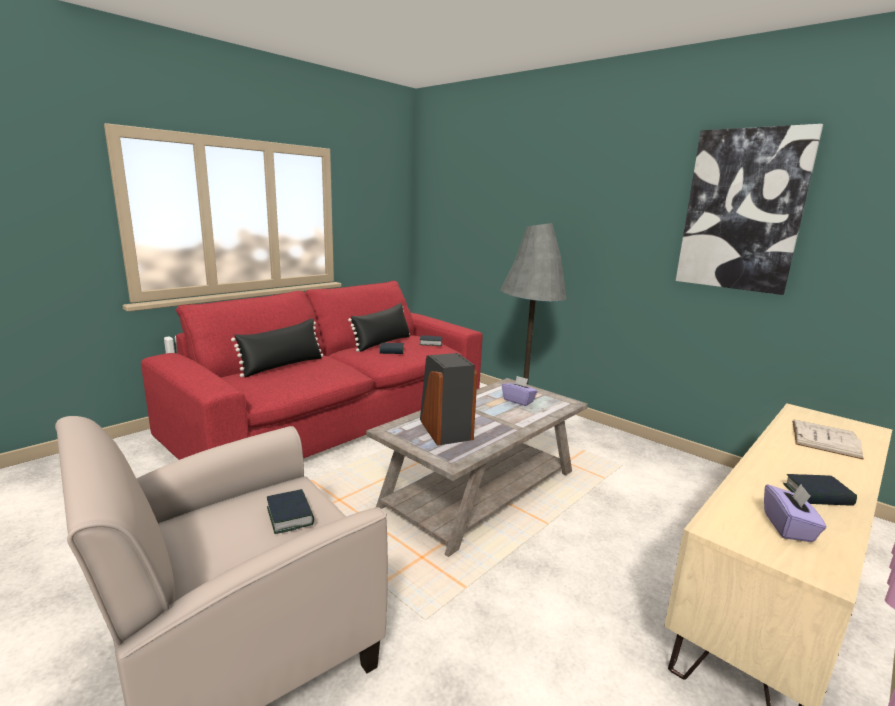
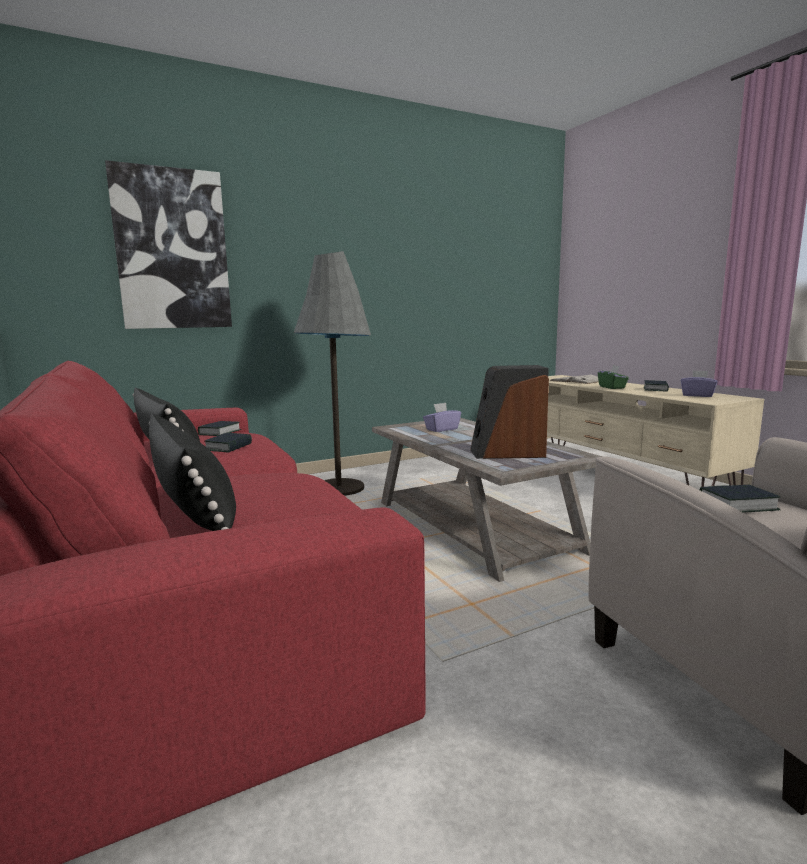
camera: 70 degrees left, 5 degrees down
picture [676,124,823,295] -> picture moved to [105,160,232,329]
none -> green tissue box [598,365,629,389]

